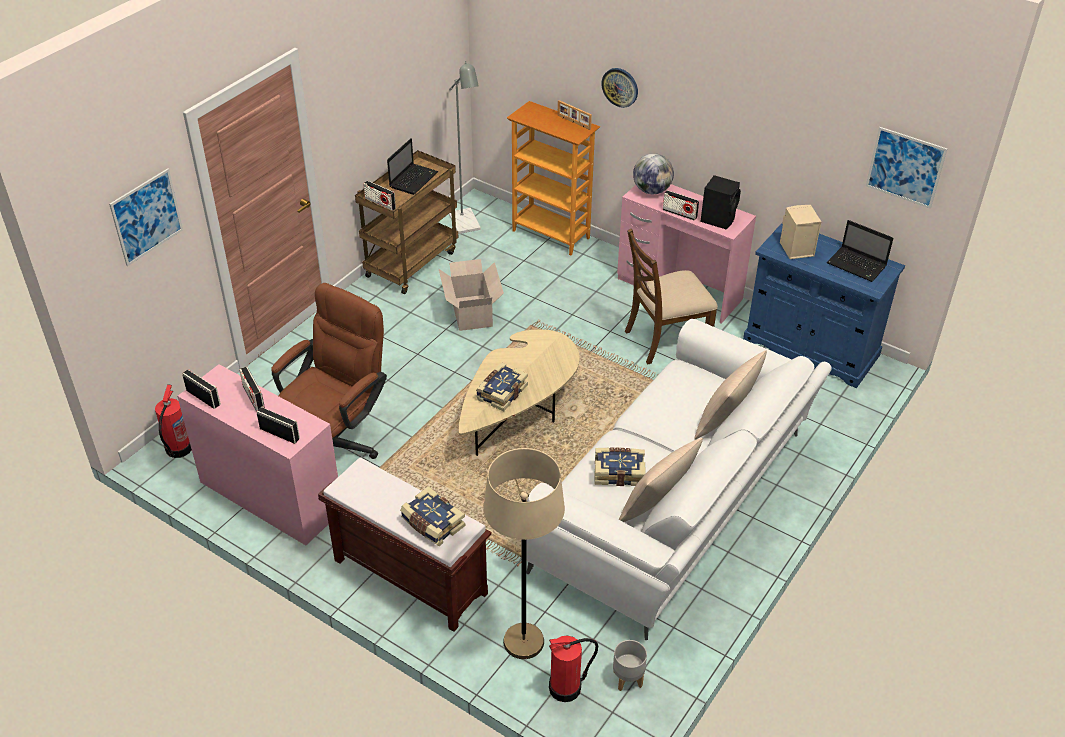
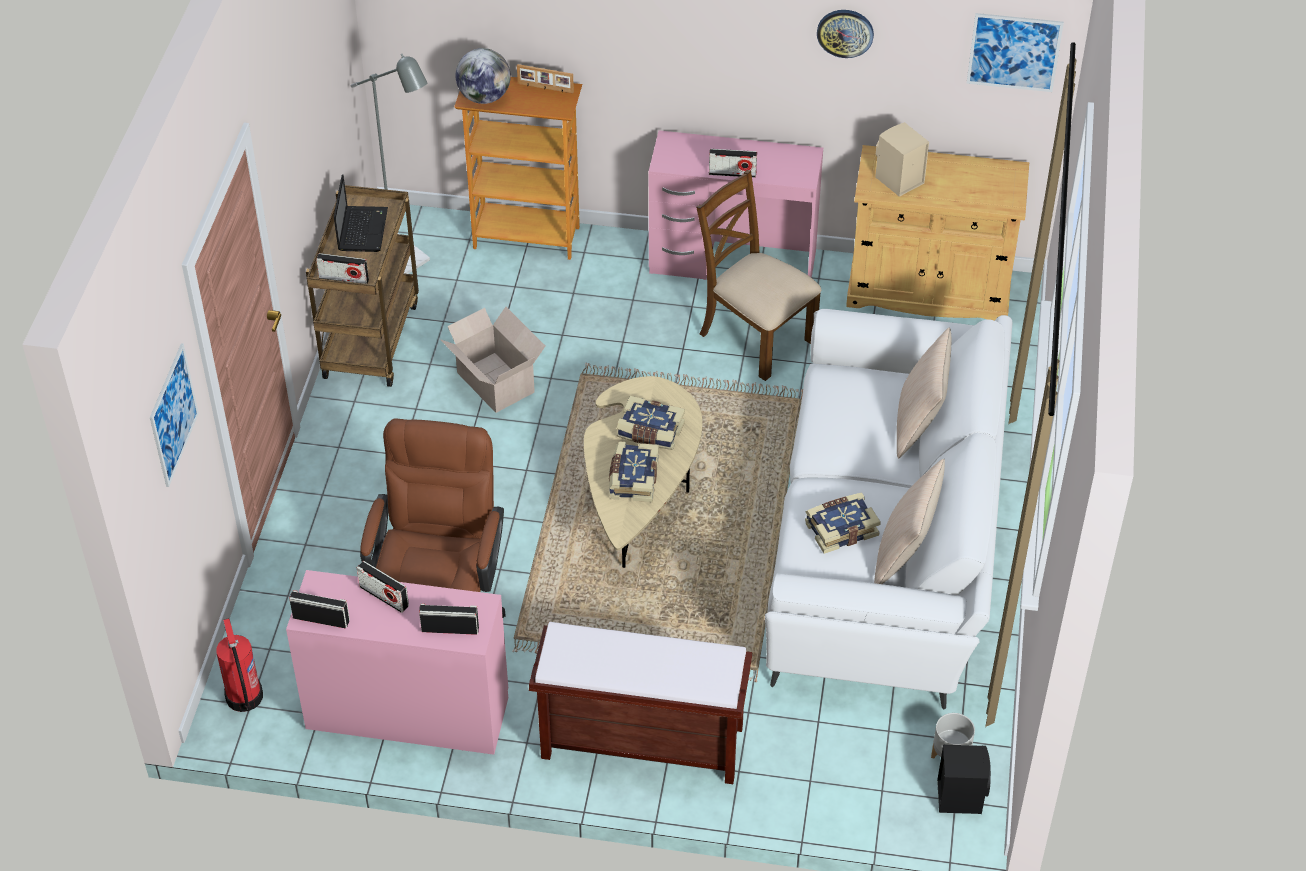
camera: 25 degrees left, 5 degrees up
book [400,486,465,546] -> book moved to [617,396,685,450]
beige floor lamp [483,448,565,659] -> none
fire extinguisher [549,636,598,702] -> none
wall clock [601,68,638,108] -> wall clock moved to [817,10,874,58]
brown chair [625,229,718,364] -> brown chair turned 90 degrees clockwise [696,170,821,381]
globe [633,153,674,194] -> globe moved to [456,48,511,104]
black speaker [700,175,741,229] -> black speaker moved to [937,745,991,814]
blue cabinet [743,223,905,388] -> beige cabinet [846,145,1029,321]
laptop [827,220,893,282] -> none

